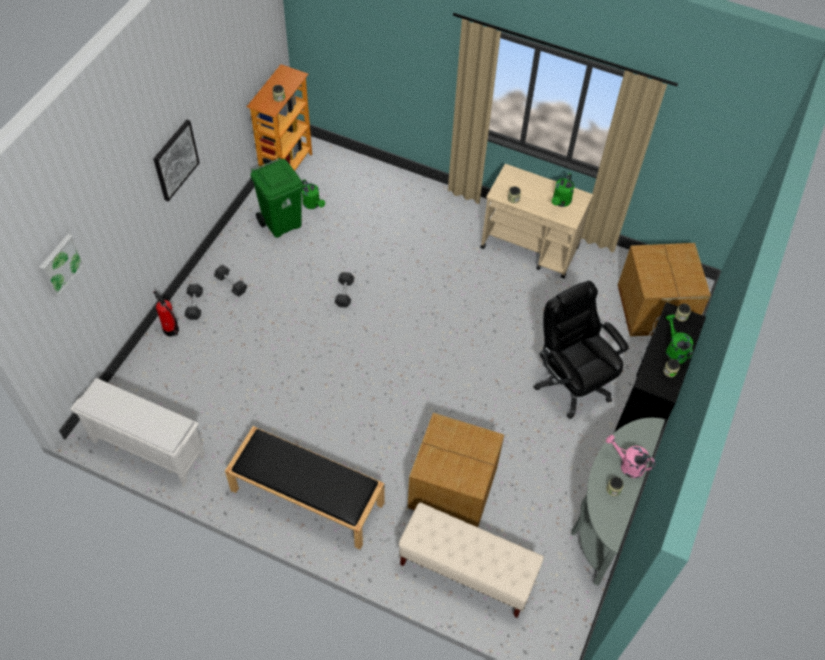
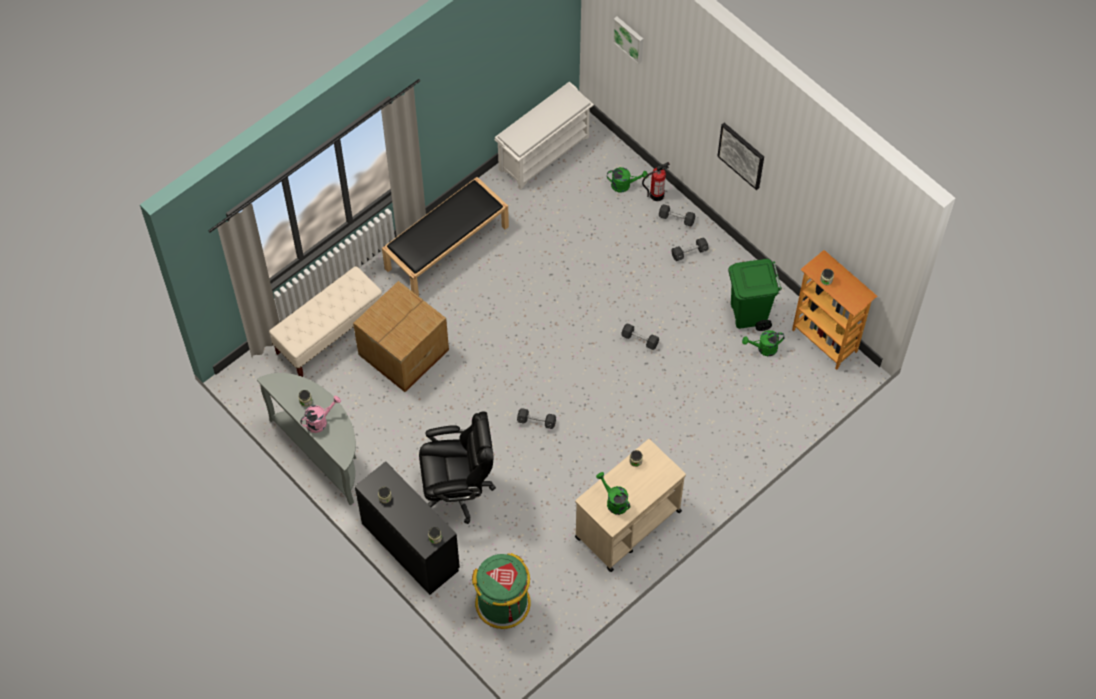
camera: 115 degrees right, 5 degrees up
cardboard box [618,243,711,336] -> green trash can [472,553,531,629]
green watering can [666,315,693,364] -> green watering can moved to [607,167,648,193]
none -> black dumbbell [517,408,556,429]

